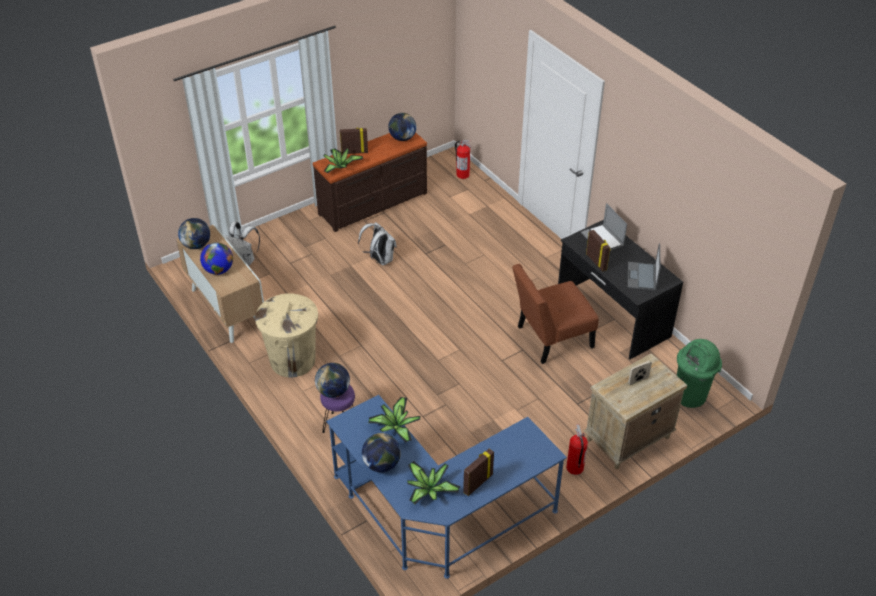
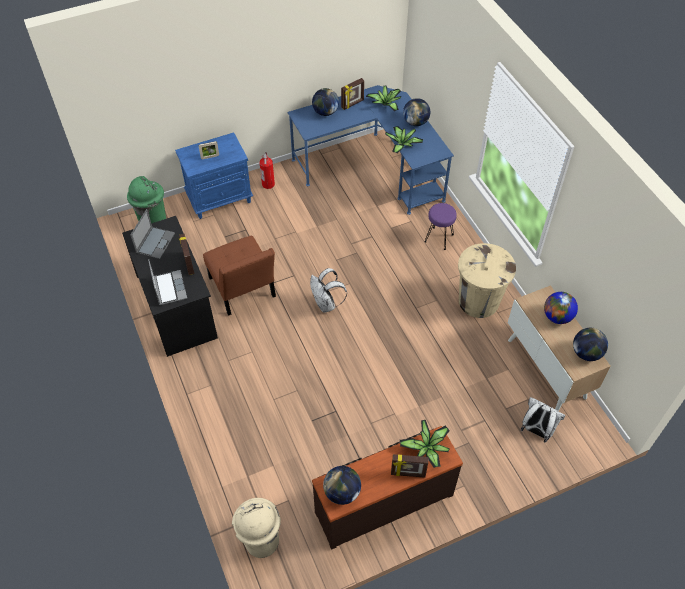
camera: 170 degrees left, 10 degrees up
globe [315,363,350,398] -> globe moved to [312,88,339,116]
white backpack [358,222,397,265] -> white backpack moved to [310,268,347,313]
fire extinguisher [455,140,472,179] -> beige trash can [232,498,281,558]
brown chair [512,264,599,364] -> brown chair turned 75 degrees clockwise [203,236,276,316]
beige nightstand [583,353,687,469] -> blue nightstand [175,132,253,219]

